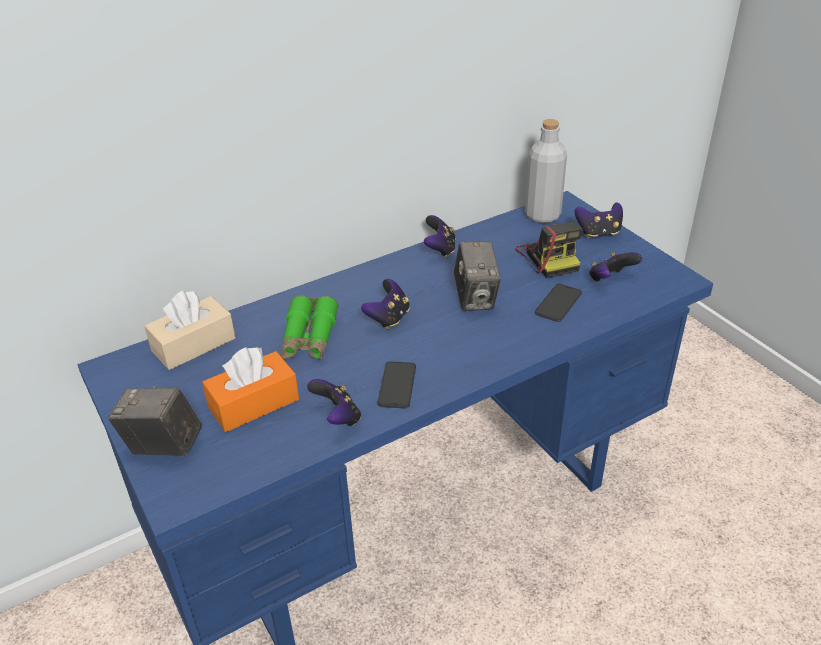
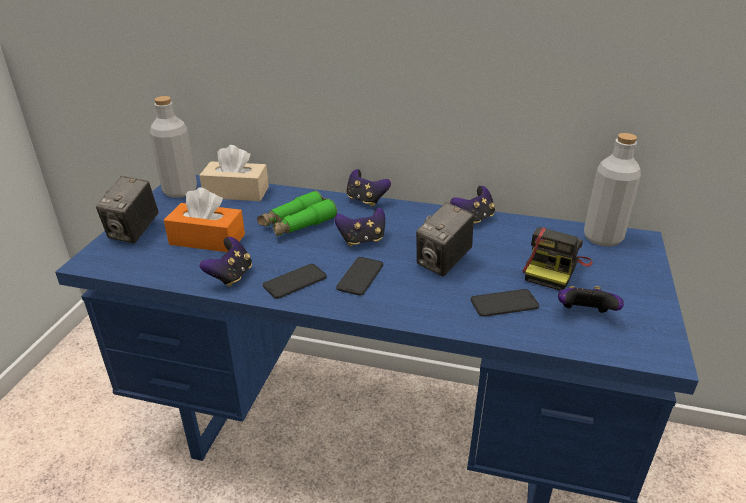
camera: 45 degrees right, 5 degrees down
camera [108,386,202,456] -> camera turned 135 degrees counterclockwise [96,176,159,243]
game controller [575,202,623,238] -> game controller moved to [346,169,391,207]
none -> grey bottle [150,96,197,198]
none -> phone [336,257,383,296]

